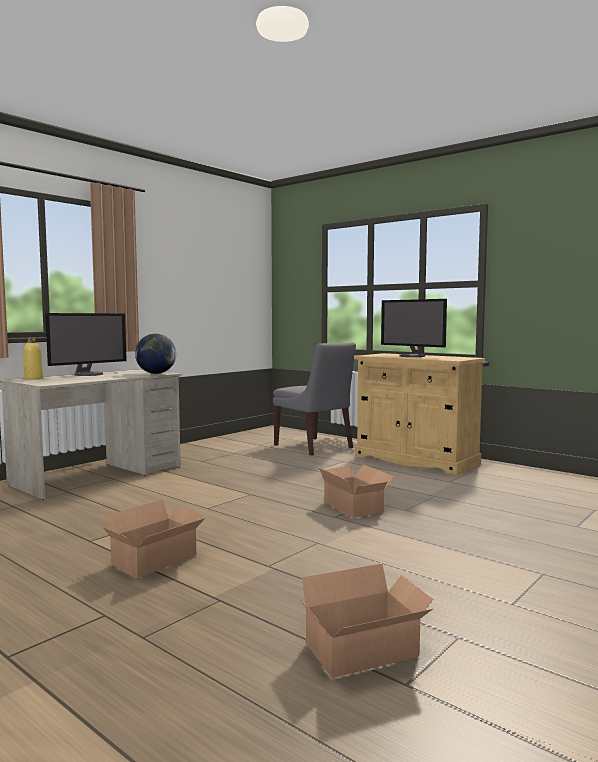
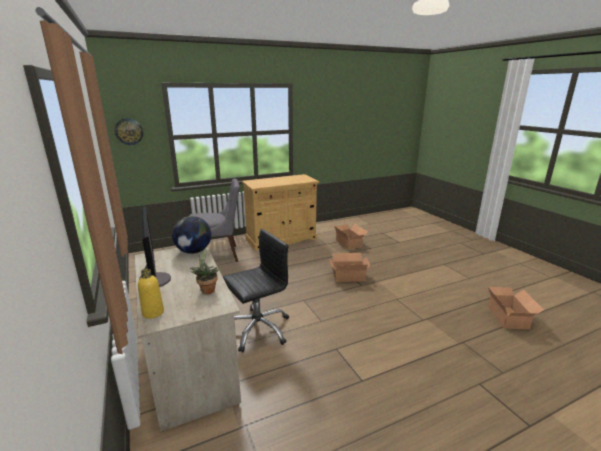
camera: 65 degrees left, 15 degrees up
cardboard box [102,500,205,578] -> cardboard box moved to [334,224,368,250]
monitor [381,299,447,357] -> none
none -> wall clock [114,118,143,145]
none -> potted plant [190,247,219,294]
none -> black office chair [222,229,289,353]

